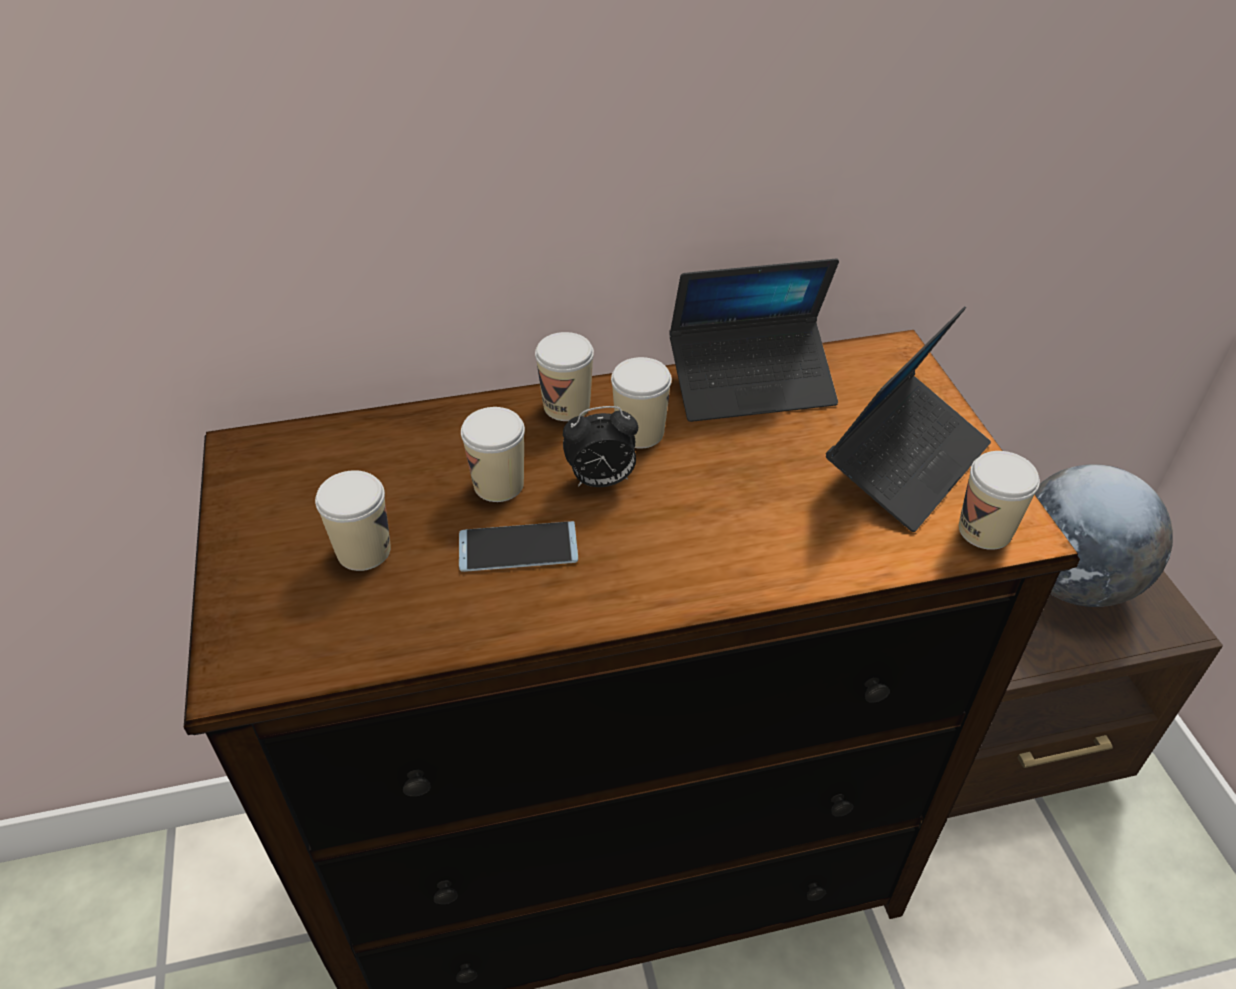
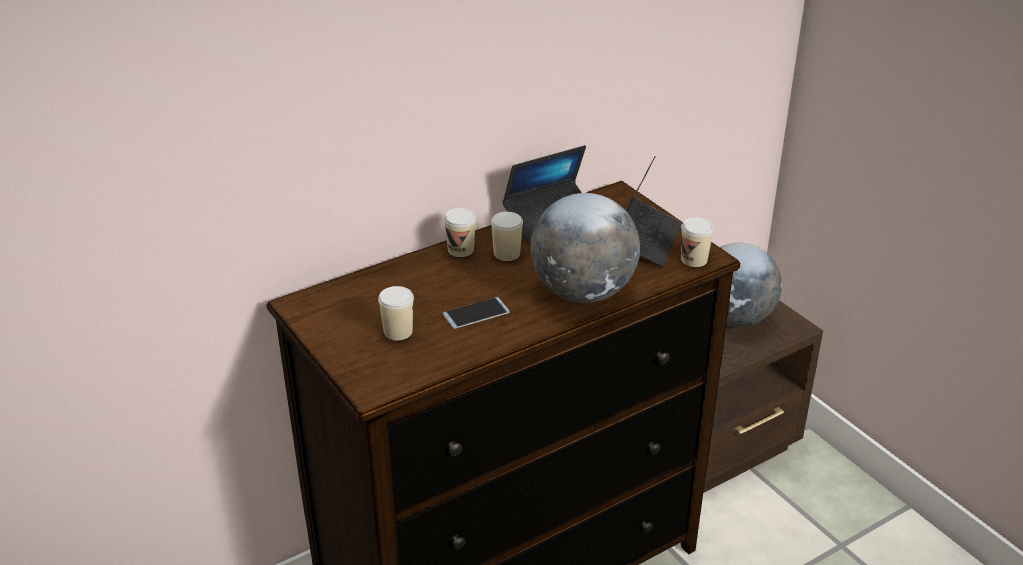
camera: 20 degrees left, 10 degrees down
cup [461,407,525,502] -> none
alarm clock [563,406,638,487] -> none
none -> globe [530,193,640,302]

